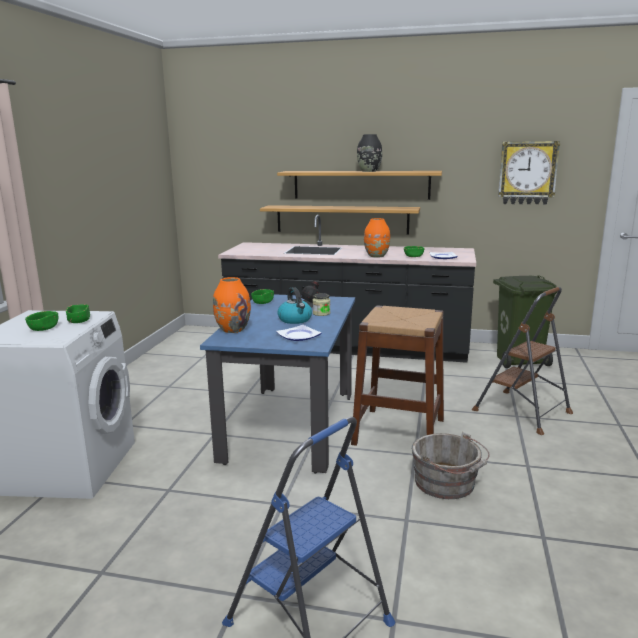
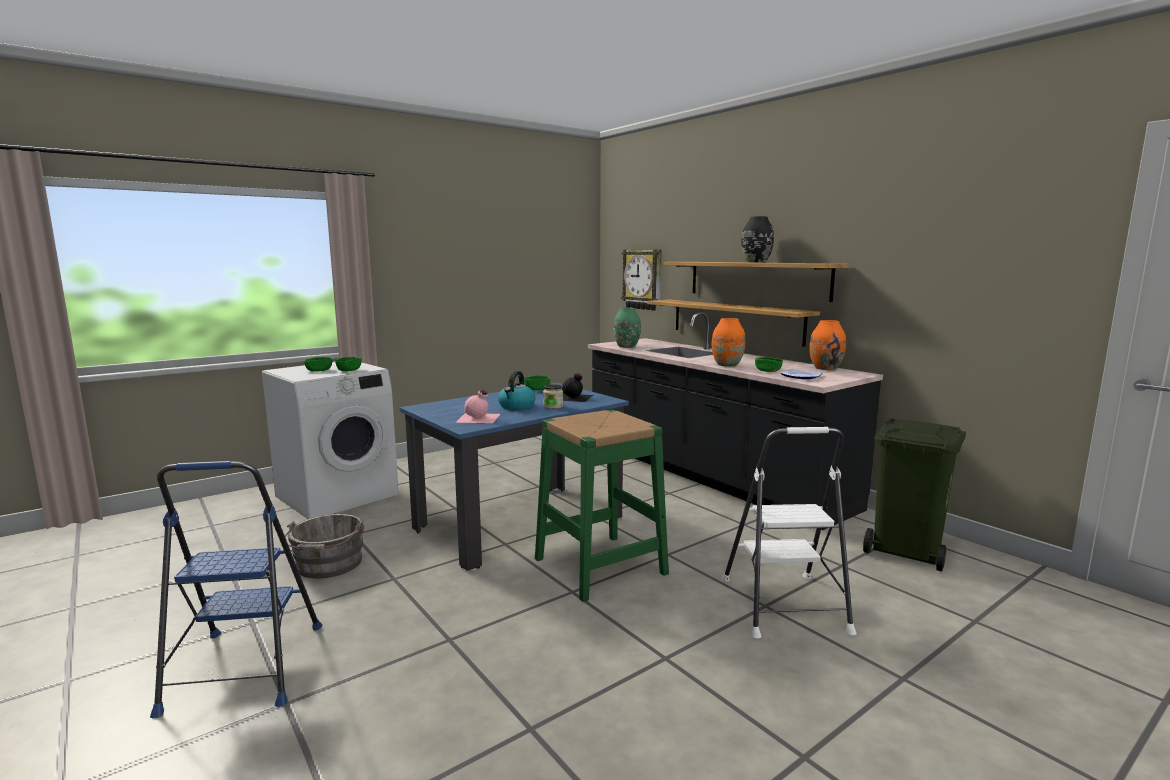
camera: 40 degrees right, 5 degrees down
orange vase [213,277,251,333] -> orange vase moved to [809,320,846,370]
plate [276,325,322,341] -> pink bottle [456,390,500,423]
brown stool [351,305,444,446] -> green stool [535,410,669,602]
grey bucket [412,432,490,499] -> grey bucket moved to [285,514,364,579]
brown step ladder [472,287,573,435] -> white step ladder [721,427,857,638]
wall clock [498,141,560,205] -> wall clock moved to [621,250,662,311]
none -> green vase [613,307,641,348]

